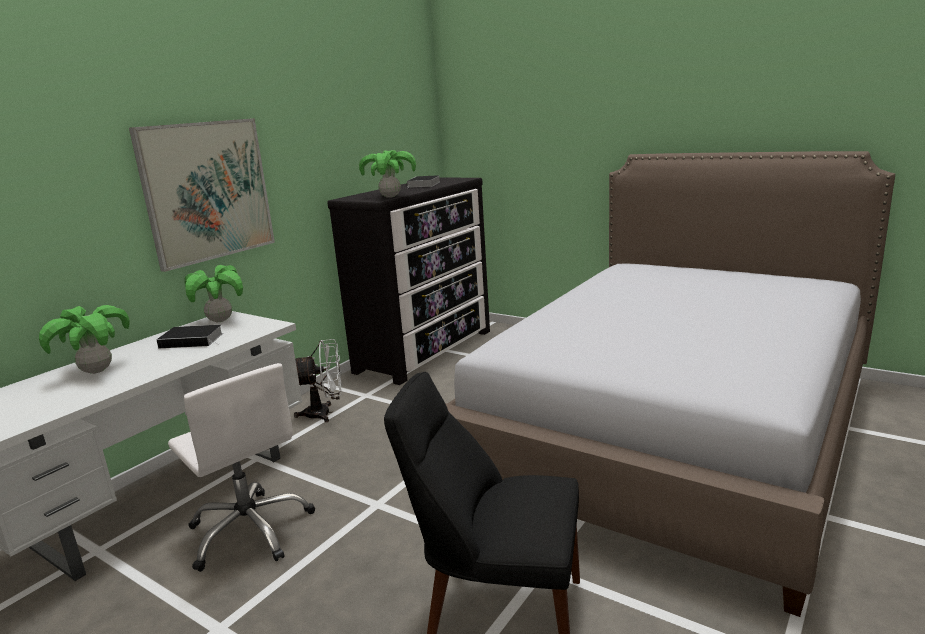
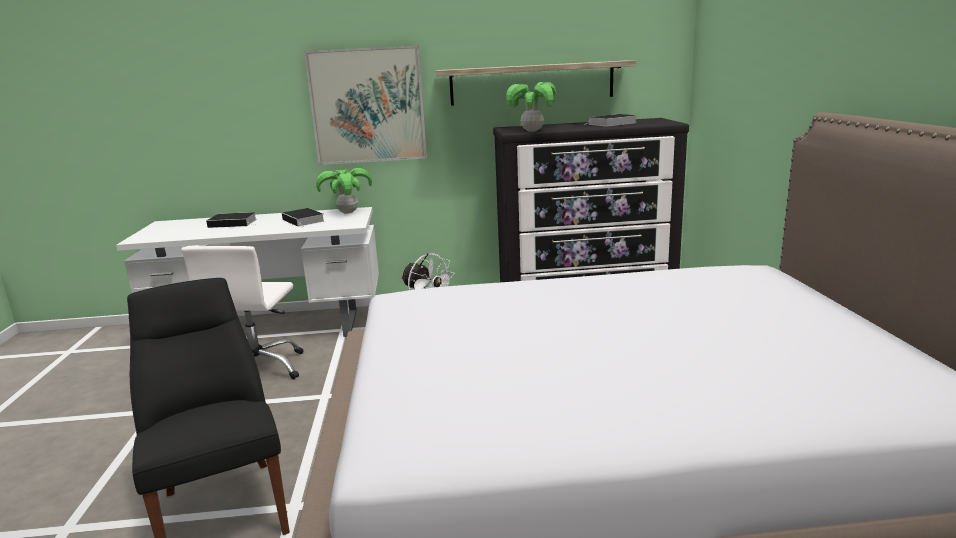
camera: 50 degrees right, 0 degrees up
potted plant [39,305,130,374] -> book [206,212,257,228]
none -> shelf [436,60,636,106]

